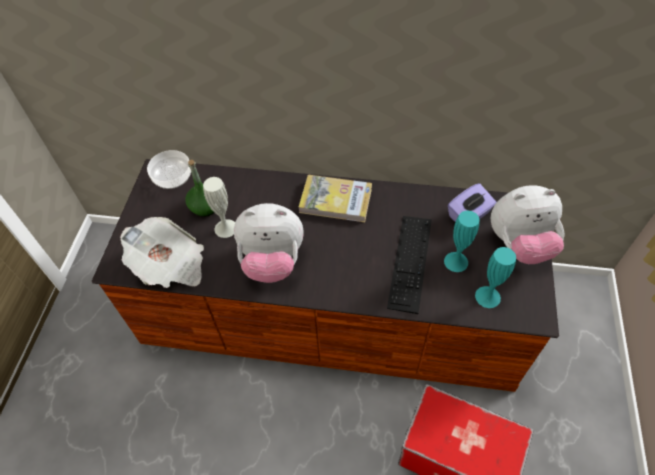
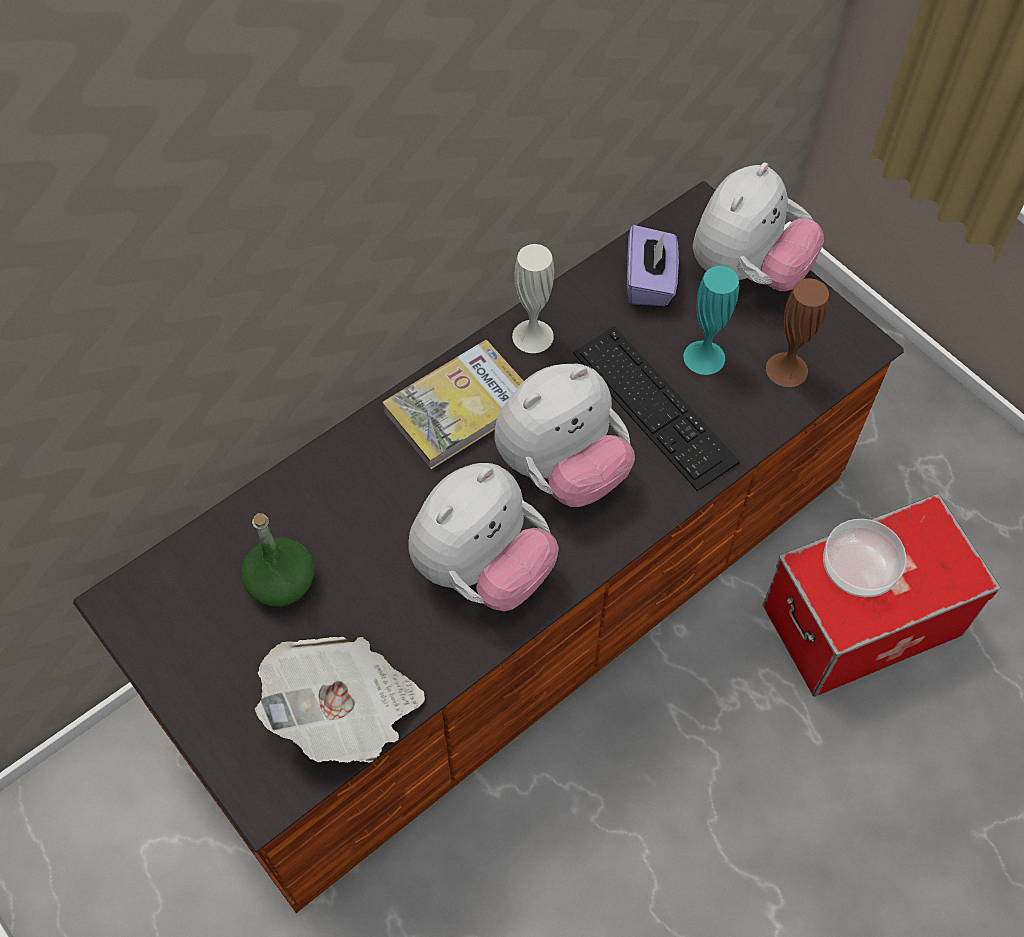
camera: 50 degrees left, 5 degrees up
bowl [147,150,191,189] -> bowl moved to [823,519,906,597]
white vase [203,177,235,238] -> white vase moved to [512,244,554,353]
turquoise vase [475,247,516,308] -> brown vase [766,278,829,387]
none -> plush toy [494,364,635,507]

